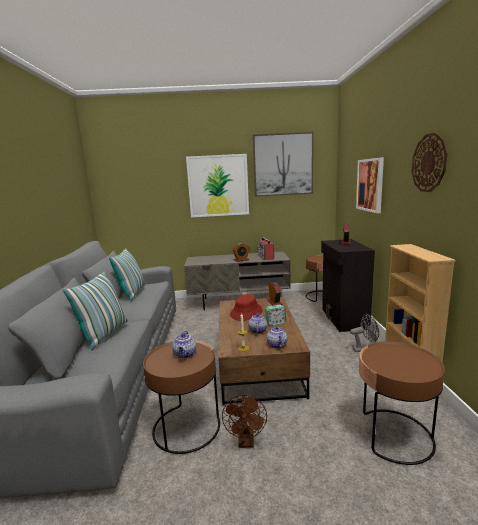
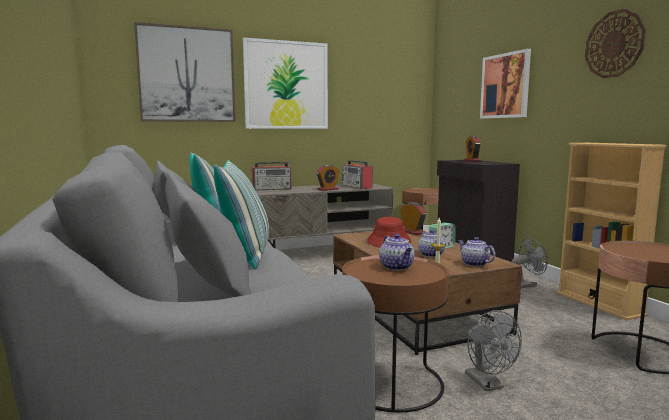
camera: 20 degrees left, 5 degrees down
brown fan [222,395,267,448] -> grey fan [465,310,522,391]
picture [253,132,314,197] -> picture moved to [134,22,236,122]
none -> radio [252,161,292,190]

